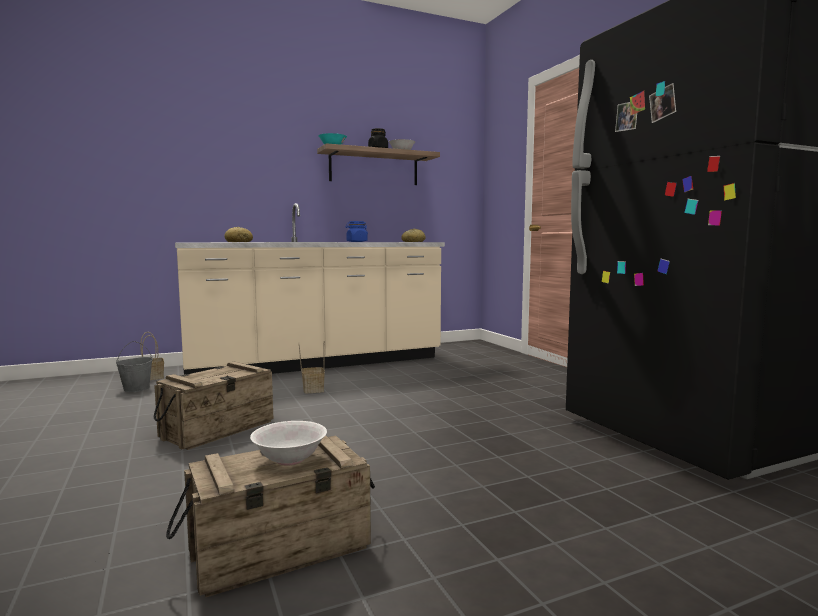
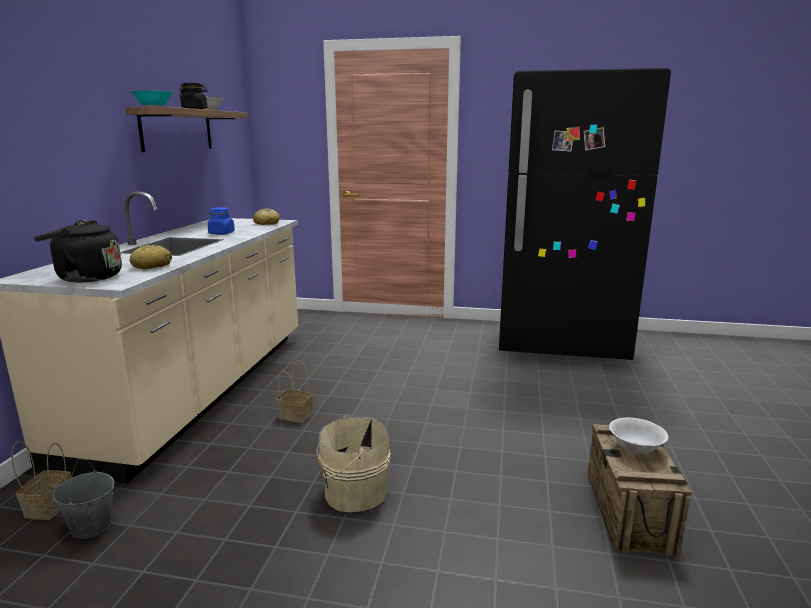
camera: 55 degrees left, 10 degrees up
crate [154,362,273,450] -> beige bucket [316,414,391,512]
none -> black kettle [34,220,122,283]

